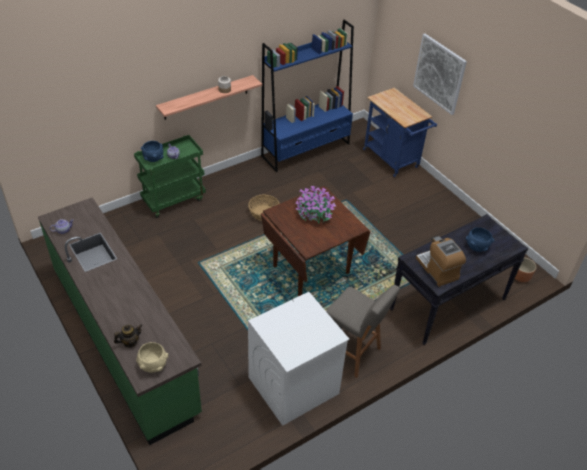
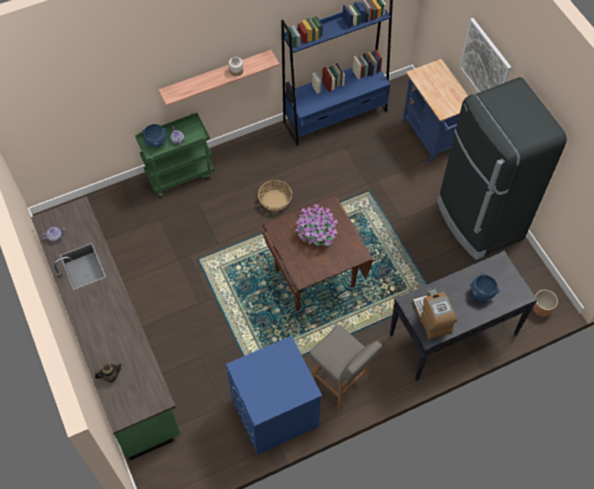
camera: 10 degrees right, 15 degrees up
beige bowl [136,342,169,373] -> none
white washing machine [248,292,350,426] -> blue washing machine [226,336,322,455]
none -> black fridge [437,77,567,260]

